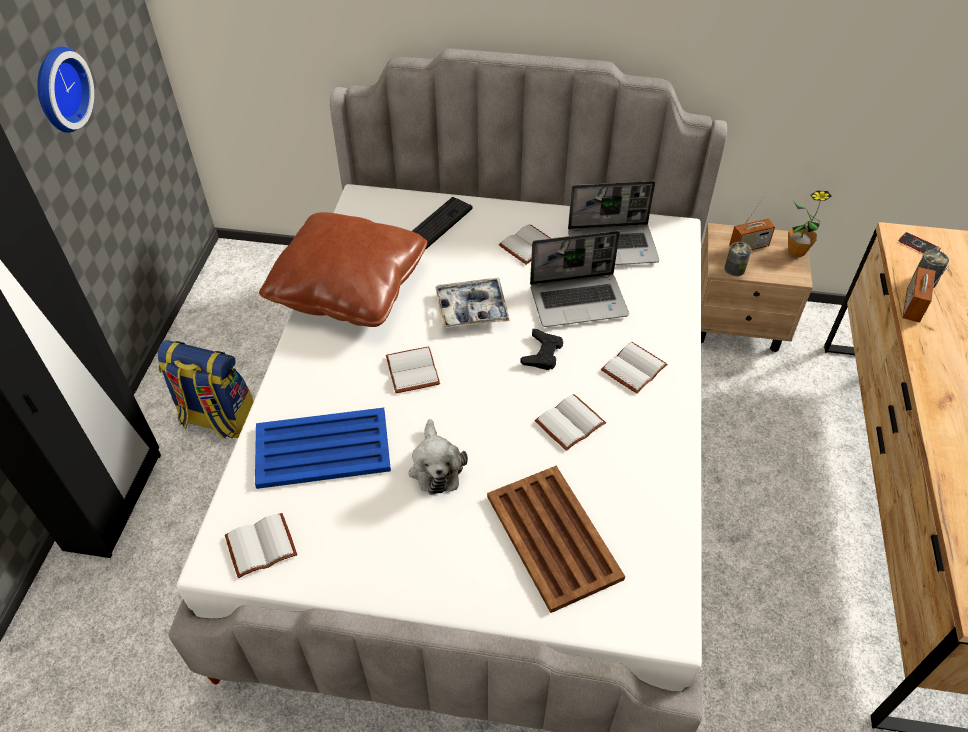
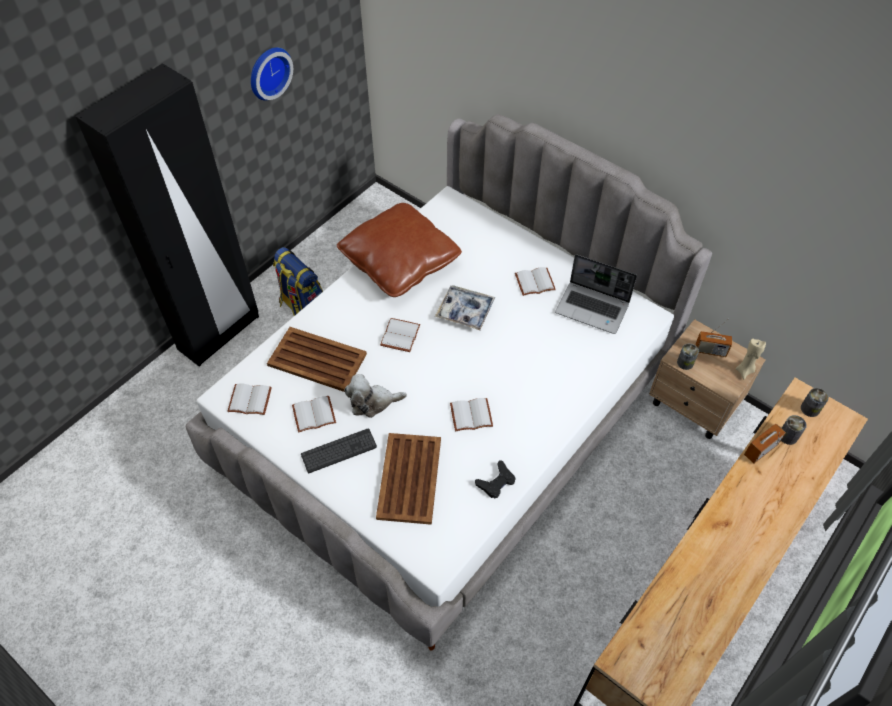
camera: 30 degrees right, 5 degrees up
blue tray [255,408,391,489] -> brown tray [267,327,367,392]
plush toy [409,419,468,495] -> plush toy turned 60 degrees clockwise [344,374,407,418]
keyboard [412,197,472,250] -> keyboard moved to [301,428,377,473]
black game controller [520,329,563,370] -> black game controller moved to [475,460,516,498]
laptop [530,231,629,327] -> none
white book [601,342,668,394] -> white book moved to [292,396,336,432]
potted plant [788,191,831,257] -> beige candle [735,338,766,380]
phone [899,232,941,253] -> can [801,388,829,417]

